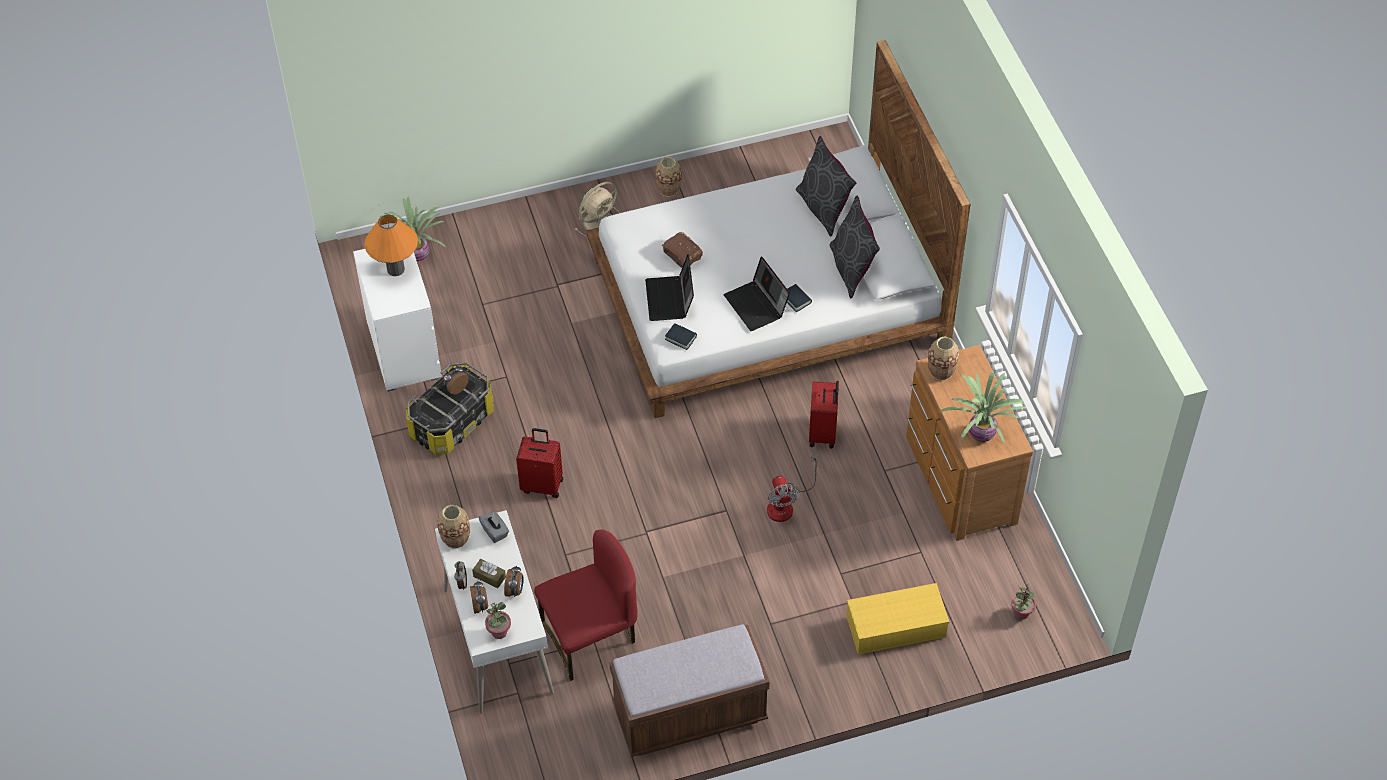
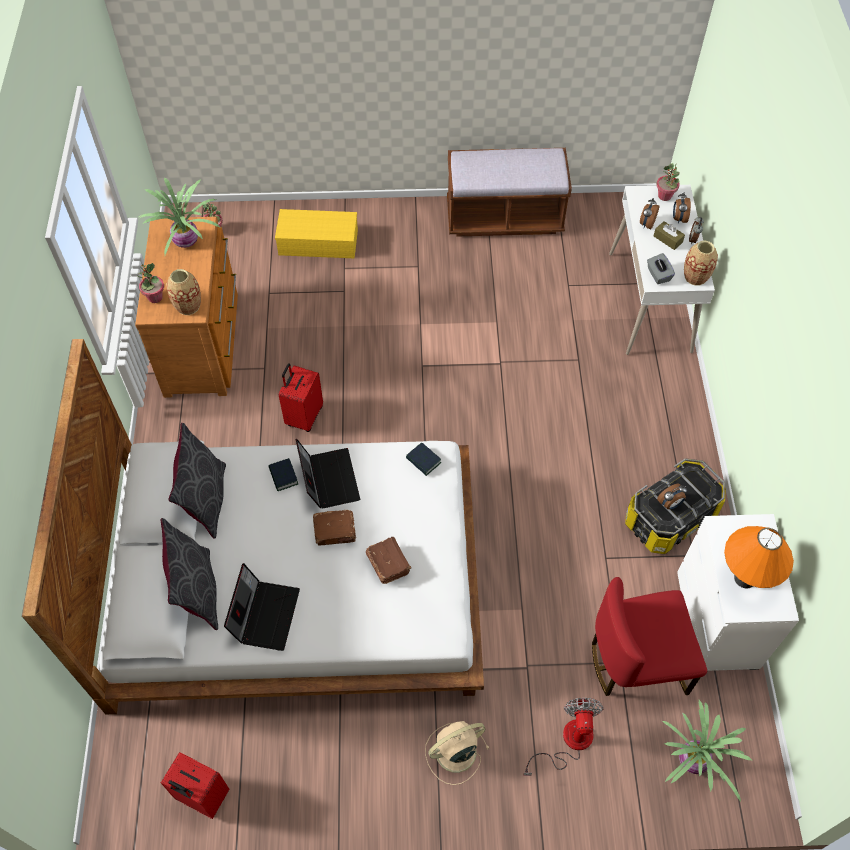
camera: 165 degrees left, 5 degrees up
red suitcase [516,428,563,498] -> red suitcase moved to [161,752,230,819]
red chair [534,529,638,681] -> red chair moved to [592,577,707,696]
laptop [645,254,694,321] -> laptop moved to [224,563,300,651]
vase [655,157,682,197] -> none
fan [767,454,818,522] -> fan moved to [523,698,604,776]
none -> potted plant [138,263,164,303]
none -> brown book [313,510,356,545]

